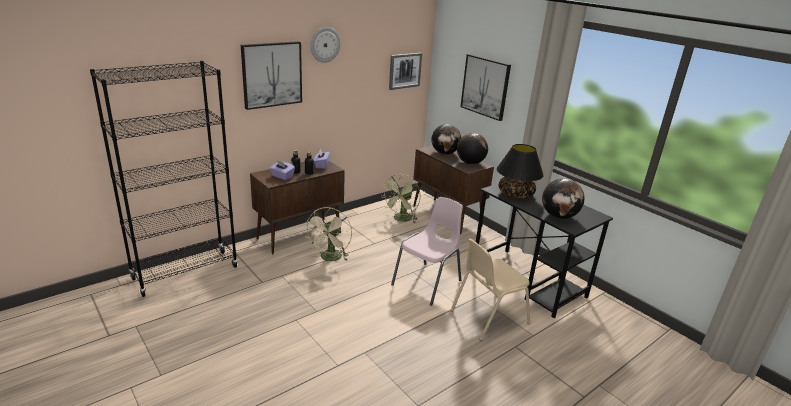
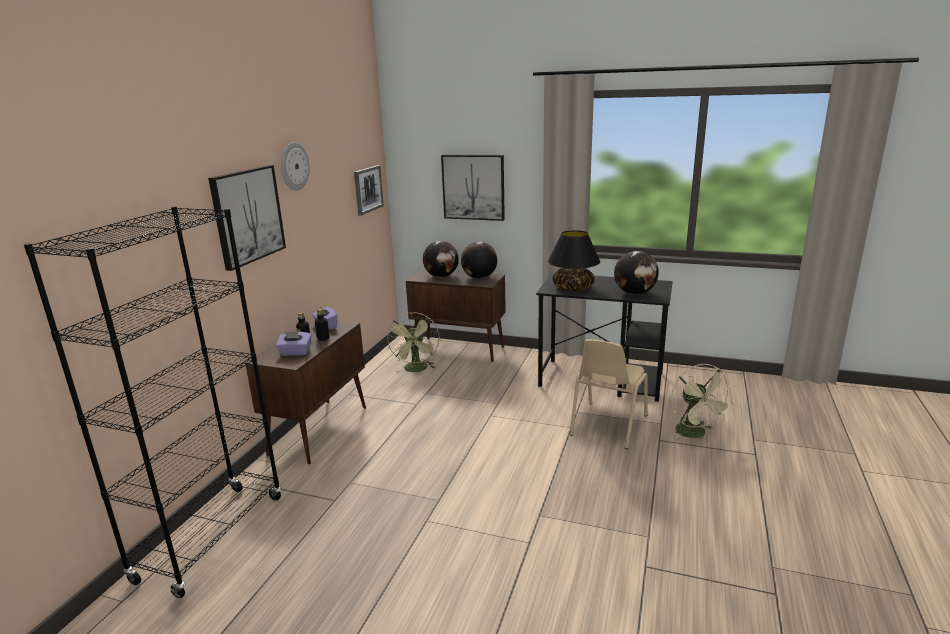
camera: 30 degrees left, 5 degrees down
beige fan [304,207,352,261] -> beige fan moved to [671,364,734,441]
pink chair [391,197,463,306] -> none

